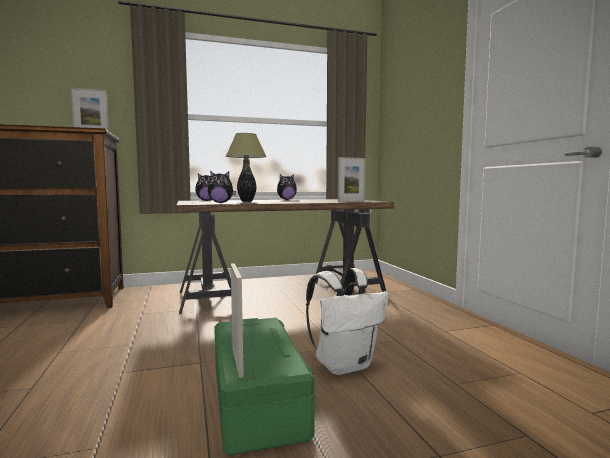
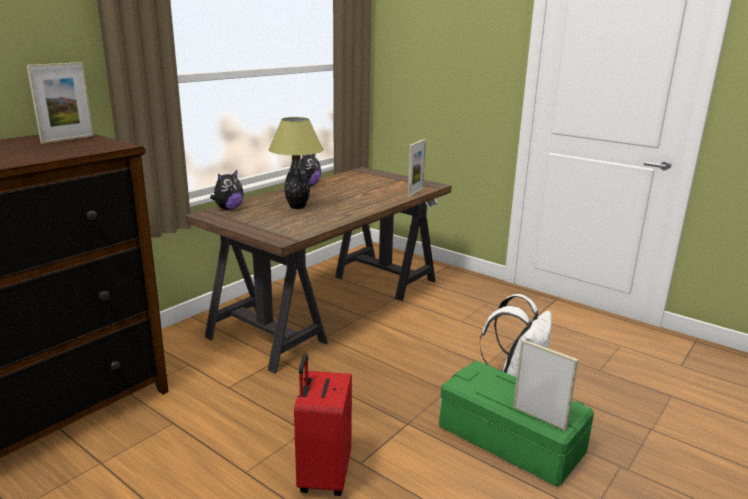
camera: 35 degrees left, 15 degrees up
plush toy [208,171,236,203] -> none
none -> red suitcase [294,354,352,496]

